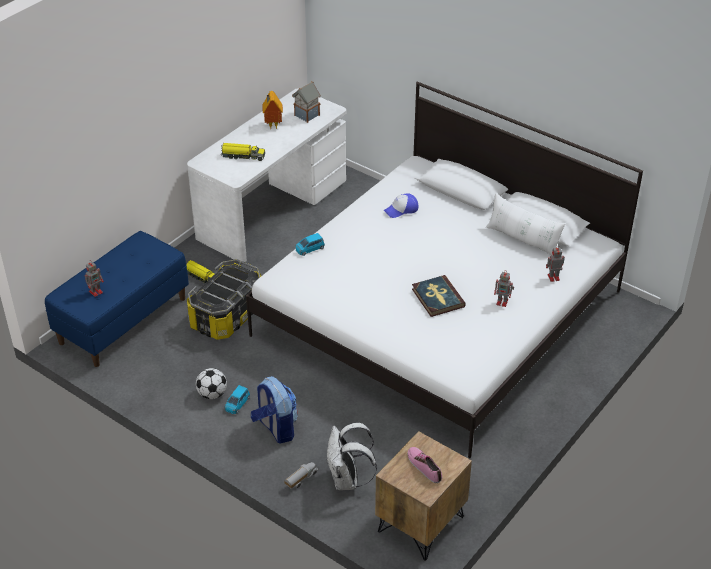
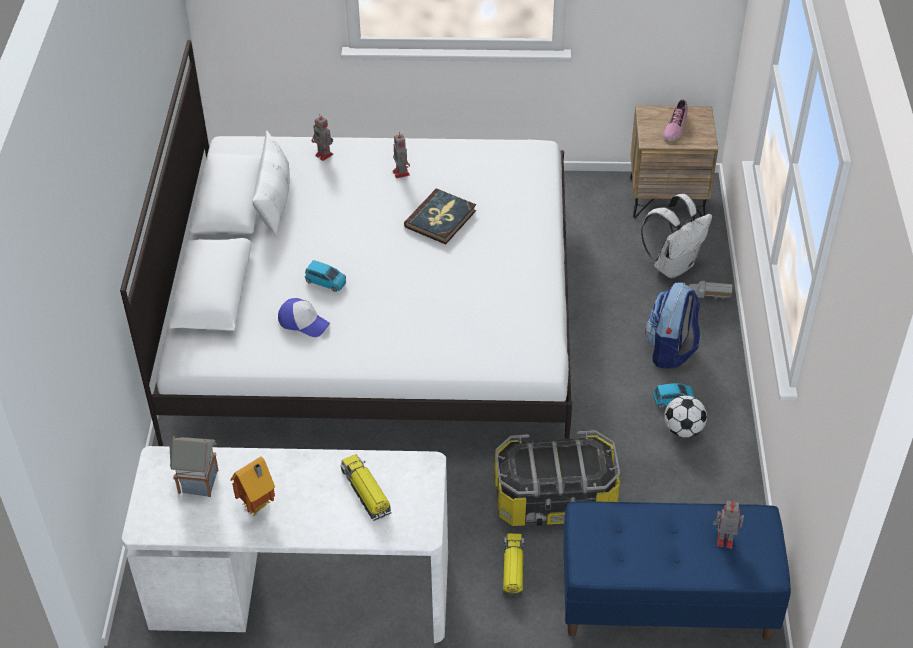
camera: 125 degrees left, 5 degrees up
blue toy car [295,233,325,256] -> blue toy car moved to [305,260,346,292]

